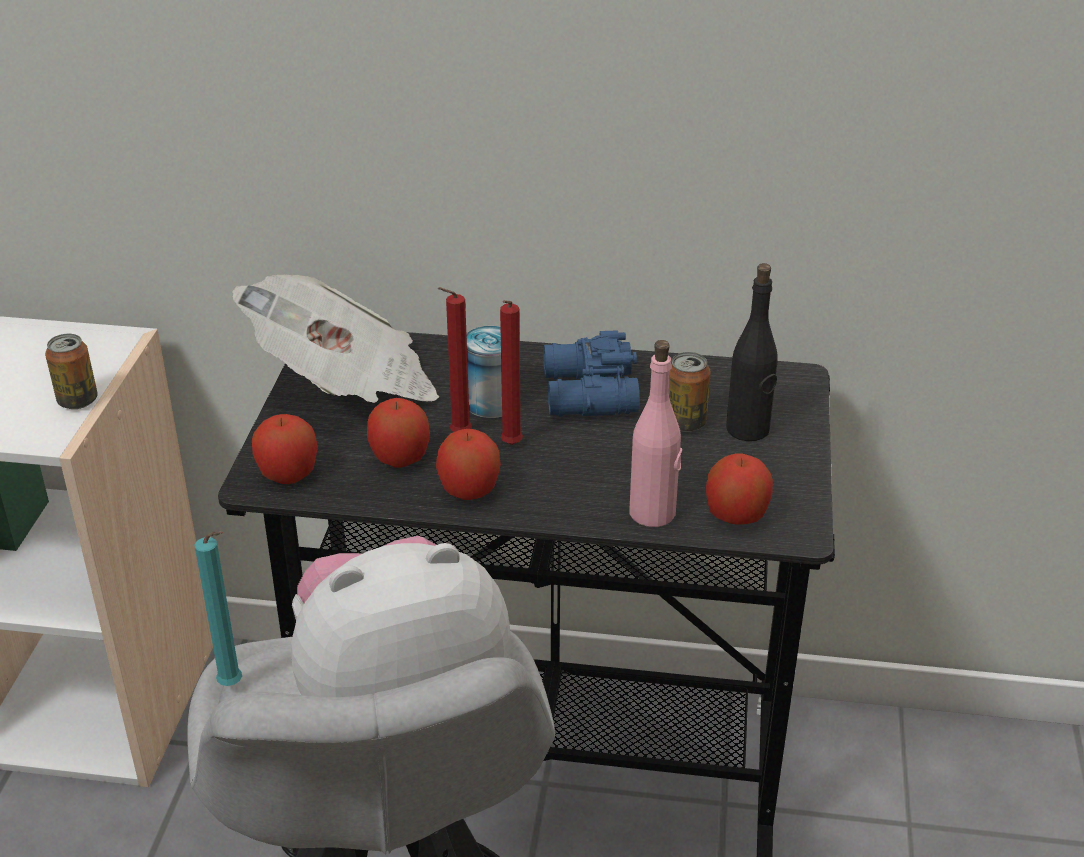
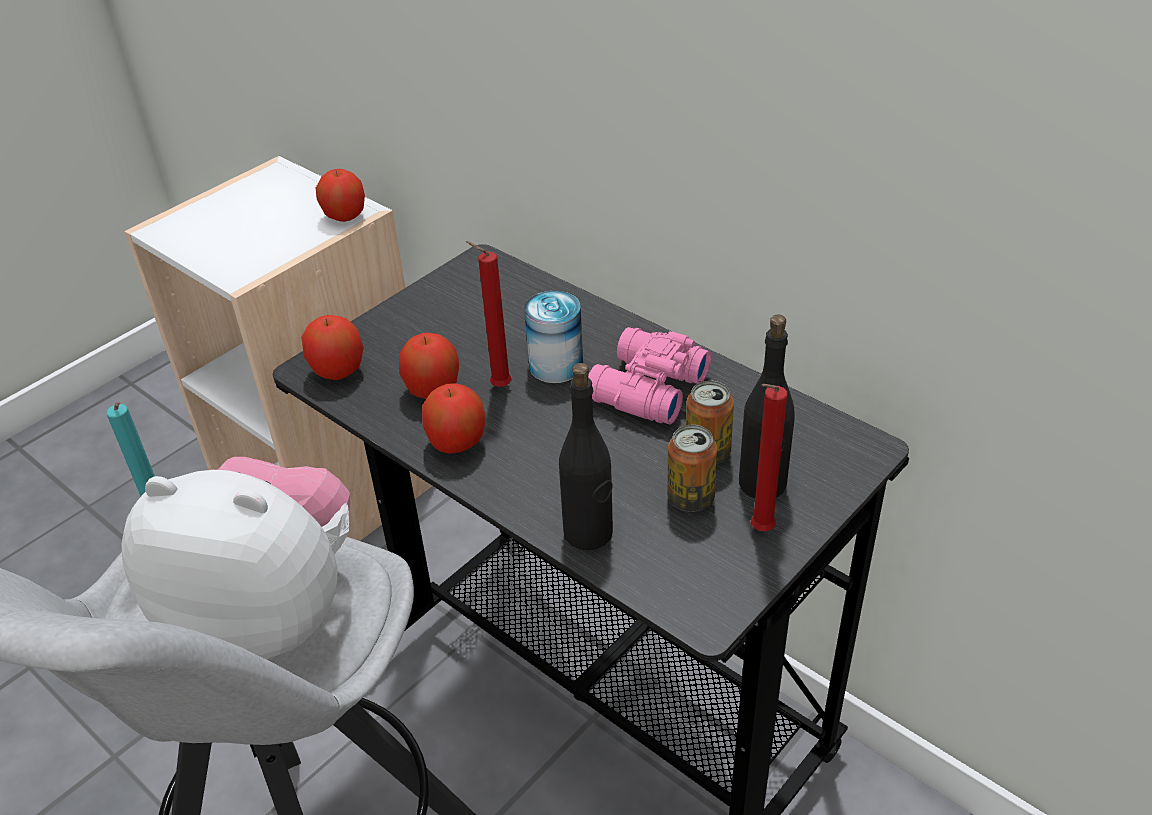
camera: 35 degrees right, 5 degrees up
can [45,334,98,409] -> can moved to [667,425,717,512]
newspaper [232,275,439,403] -> none
red candle [500,300,523,445] -> red candle moved to [751,384,787,531]
blue binoculars [543,330,639,417] -> pink binoculars [588,327,711,424]
pink bottle [629,340,682,527] -> black bottle [559,363,613,550]
apple [705,453,773,525] -> apple moved to [316,169,365,222]

